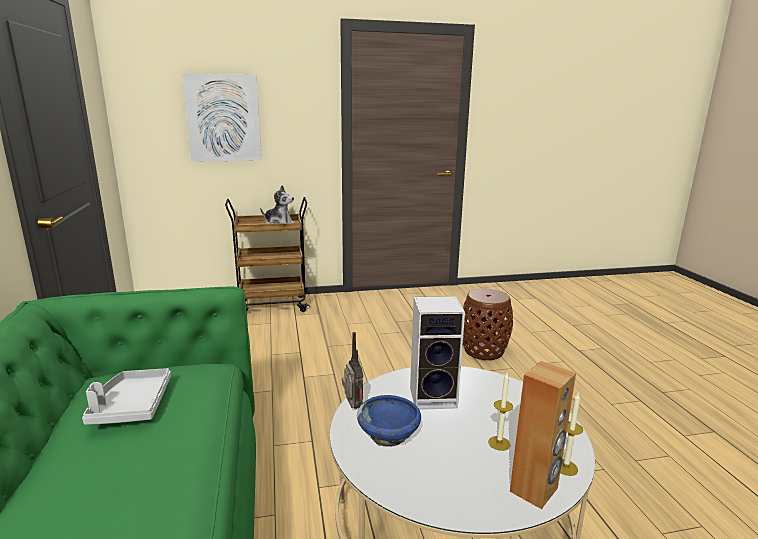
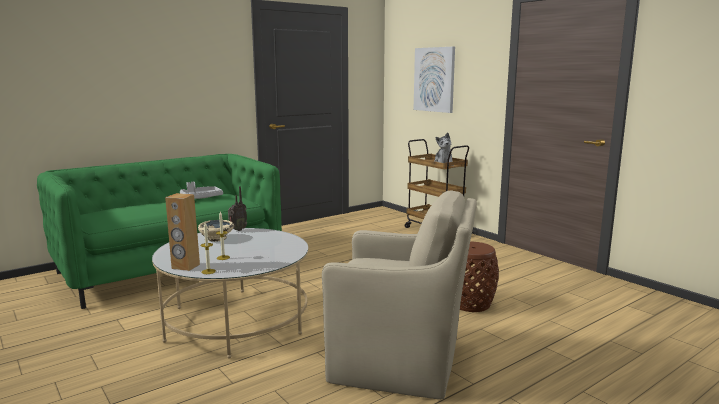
camera: 65 degrees right, 5 degrees down
blue bowl [357,395,421,447] -> beige bowl [198,220,234,242]
speaker [410,296,465,410] -> none
none -> beige armchair [322,190,477,400]

